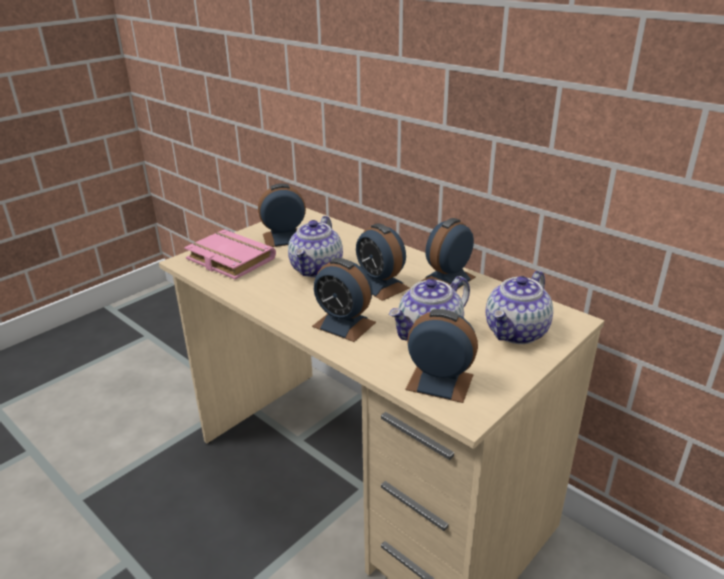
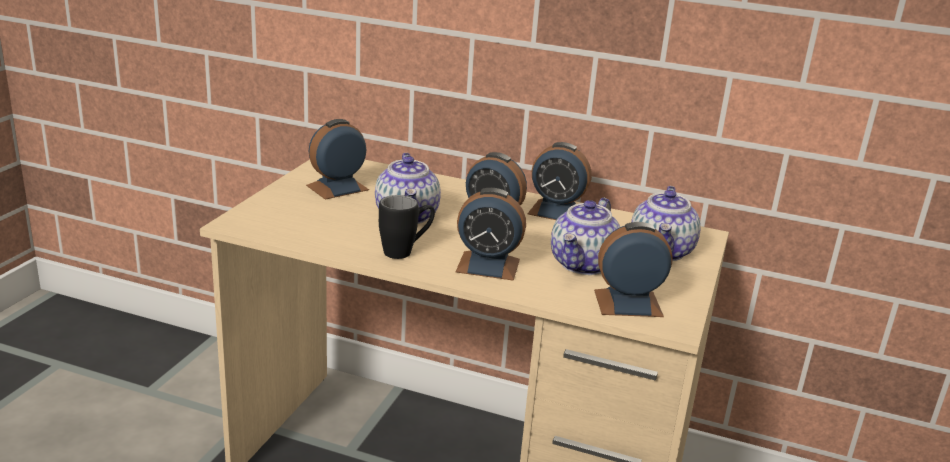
camera: 25 degrees left, 5 degrees down
pink book [184,229,276,280] -> none
alarm clock [422,218,476,288] -> alarm clock turned 90 degrees counterclockwise [527,142,592,220]
none -> black mug [379,195,435,259]

